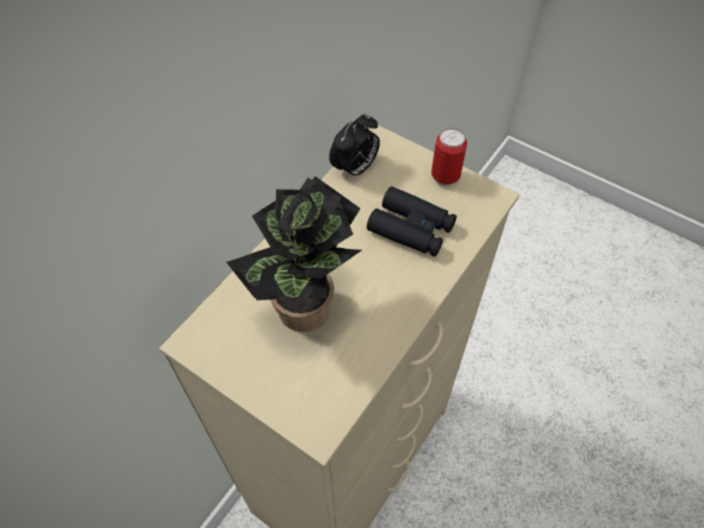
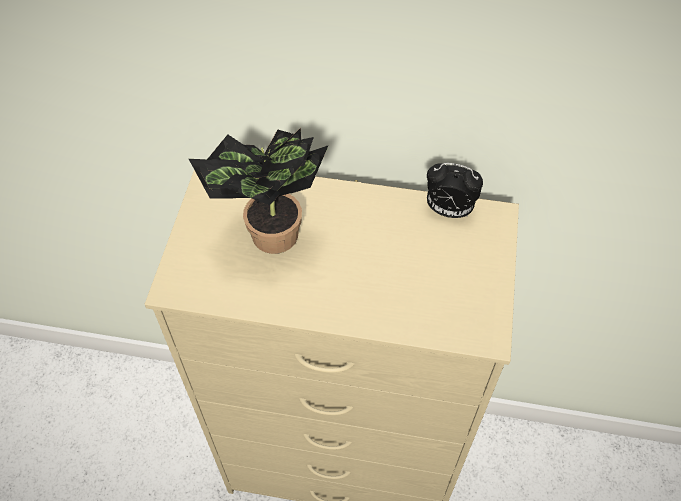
camera: 65 degrees right, 0 degrees up
black binoculars [367,186,457,257] -> none
can [431,128,467,186] -> none

